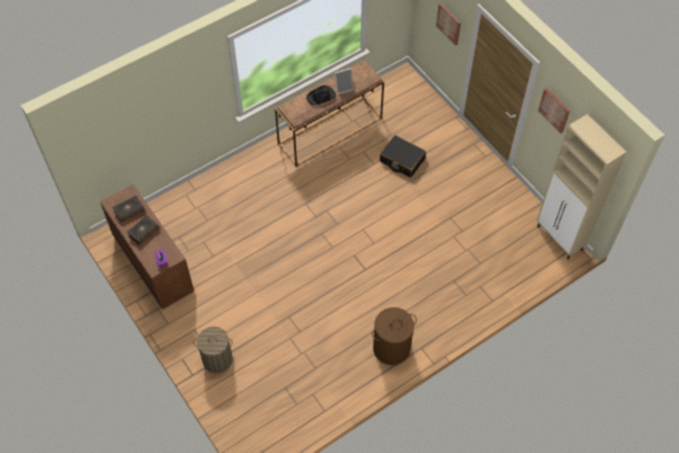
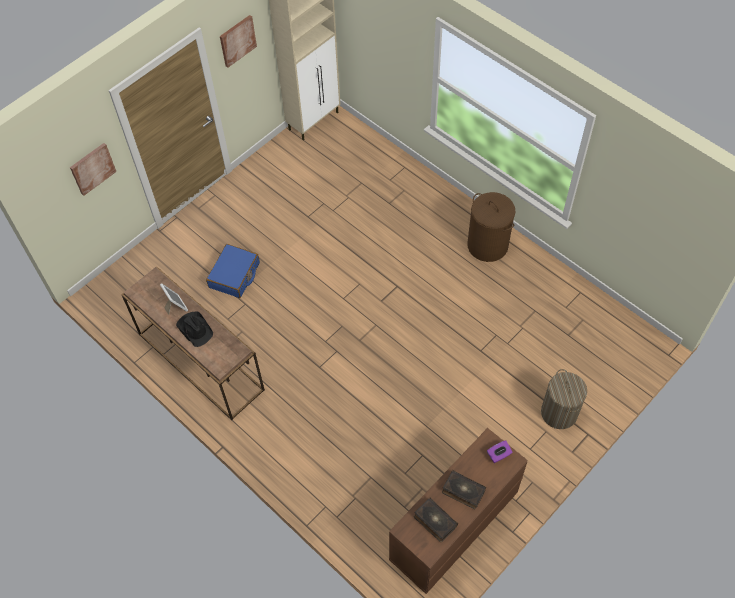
camera: 100 degrees left, 0 degrees up
black suitcase [380,135,426,178] -> blue suitcase [206,244,260,298]

